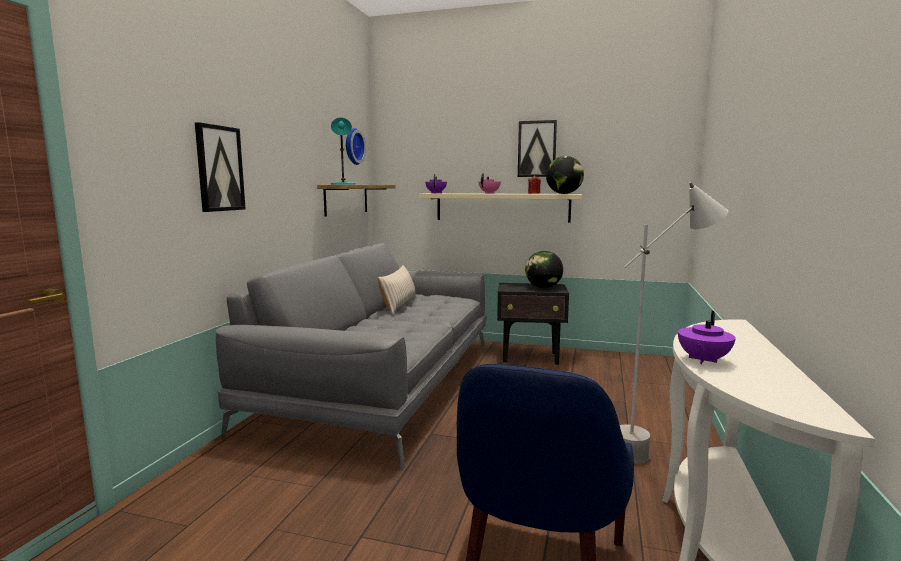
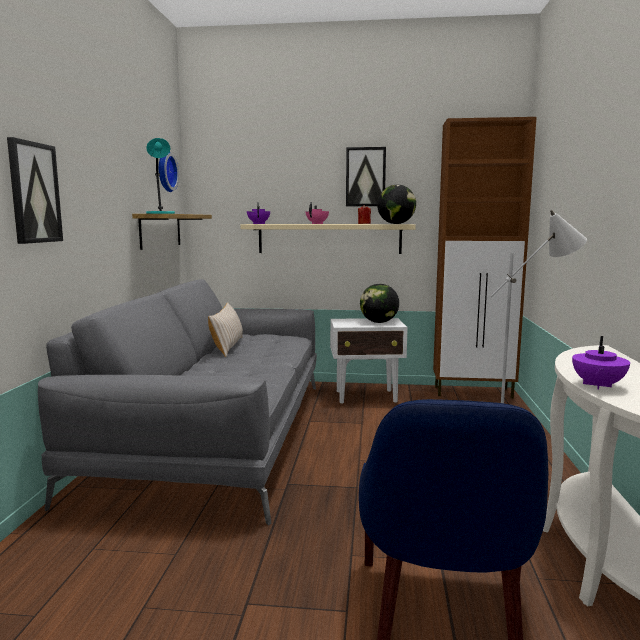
camera: 10 degrees left, 0 degrees up
black side table [497,283,569,365] -> white side table [330,318,408,404]
none -> brown cabinet [433,117,536,399]

